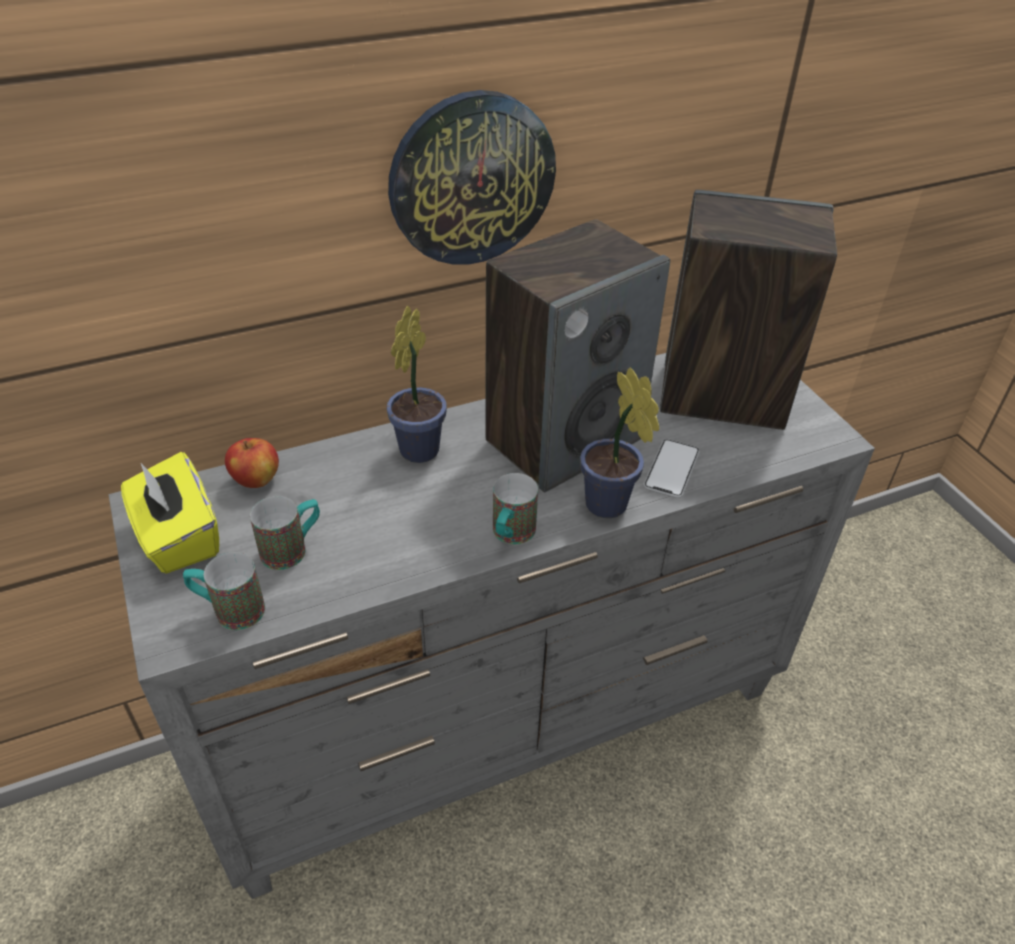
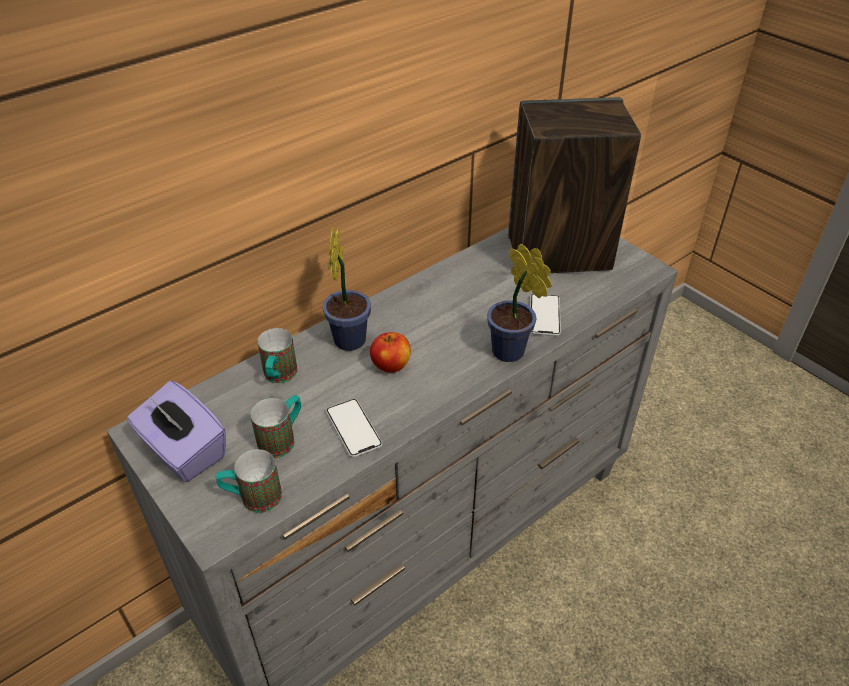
camera: 15 degrees left, 0 degrees up
yellow tissue box [121,452,219,574] -> purple tissue box [127,381,226,482]
apple [225,438,279,488] -> apple moved to [370,332,411,373]
wall clock [388,90,556,265] -> none
speaker [485,219,670,492] -> none
mug [493,473,538,544] -> mug moved to [258,328,298,383]
none -> phone [326,399,383,457]

